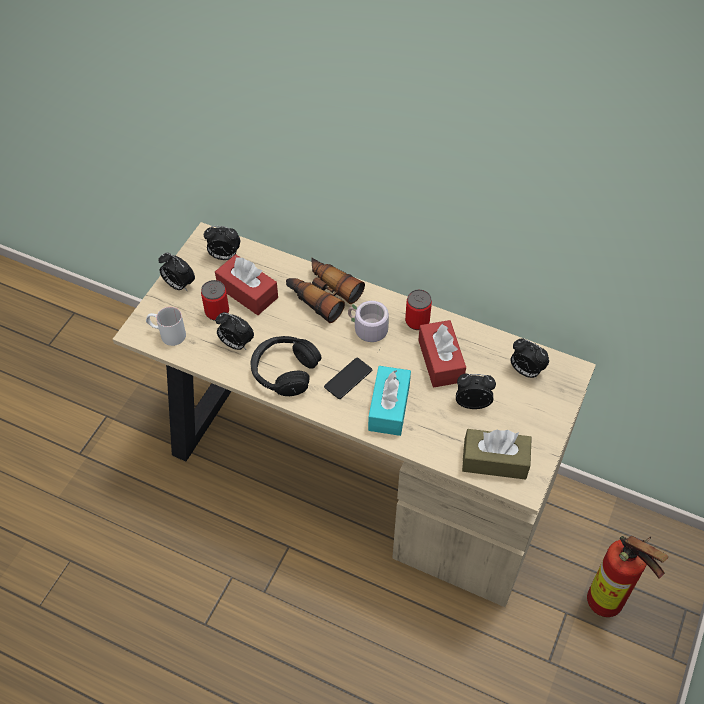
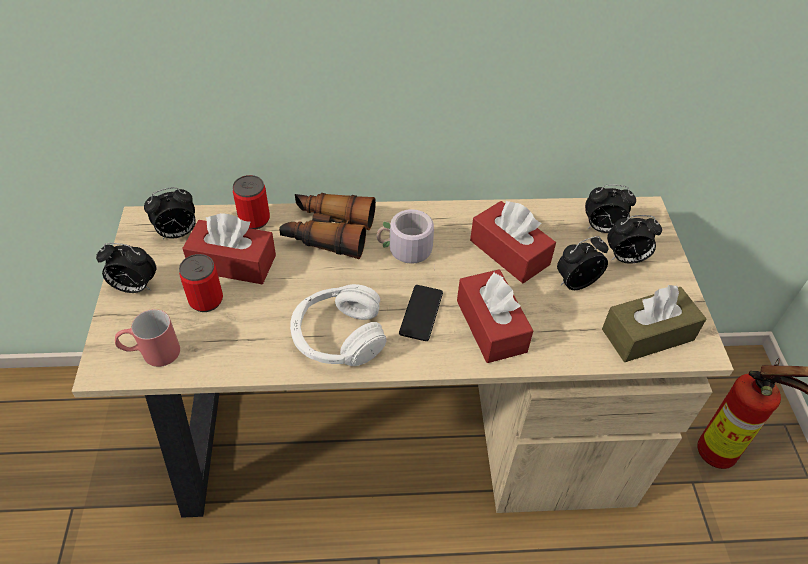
camera: 30 degrees left, 5 degrees down
white mug [146,307,186,346] -> red mug [115,309,180,367]
alarm clock [216,312,254,350] -> alarm clock moved to [607,215,662,264]
black headphones [251,336,321,396] -> white headphones [290,284,386,366]
turquoise tissue box [368,366,411,436] -> red tissue box [457,269,533,363]
can [405,289,432,330] -> can moved to [233,175,270,229]

